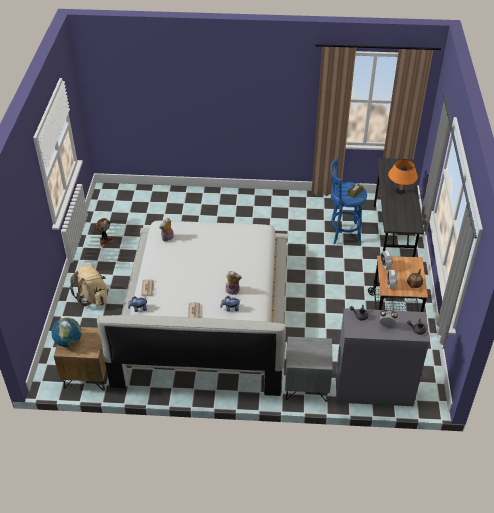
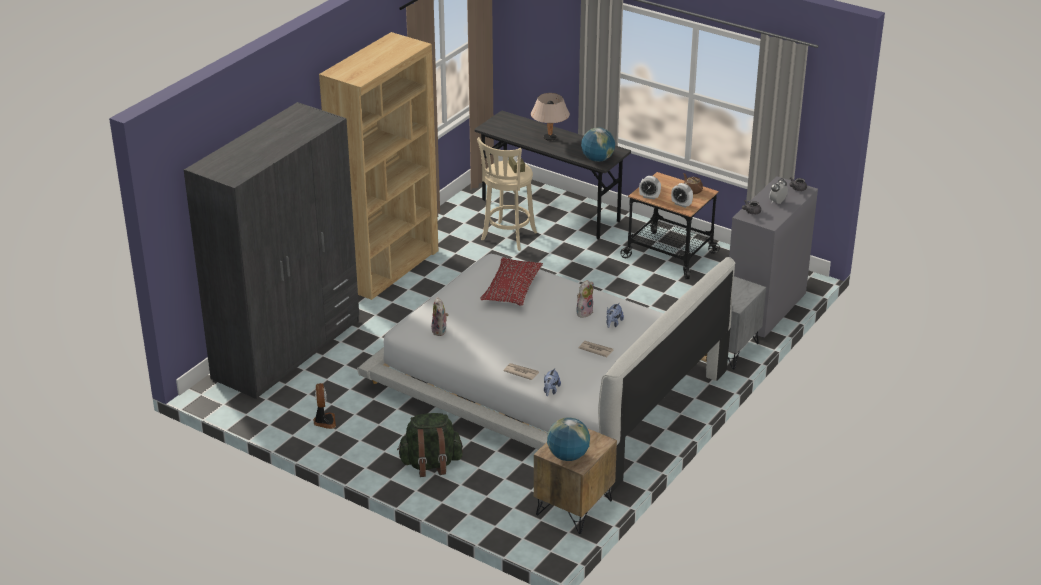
camera: 60 degrees left, 10 degrees down
beige backpack [70,264,108,306] -> green backpack [397,413,463,477]
blue stool [330,158,367,244] -> beige stool [477,137,537,251]
orange table lamp [388,159,418,194] -> beige table lamp [531,93,570,141]
none -> grey wardrobe [184,102,359,399]
none -> brown bookcase [319,32,438,300]
none -> red pillow [480,257,543,306]
none -> globe [581,128,615,162]

